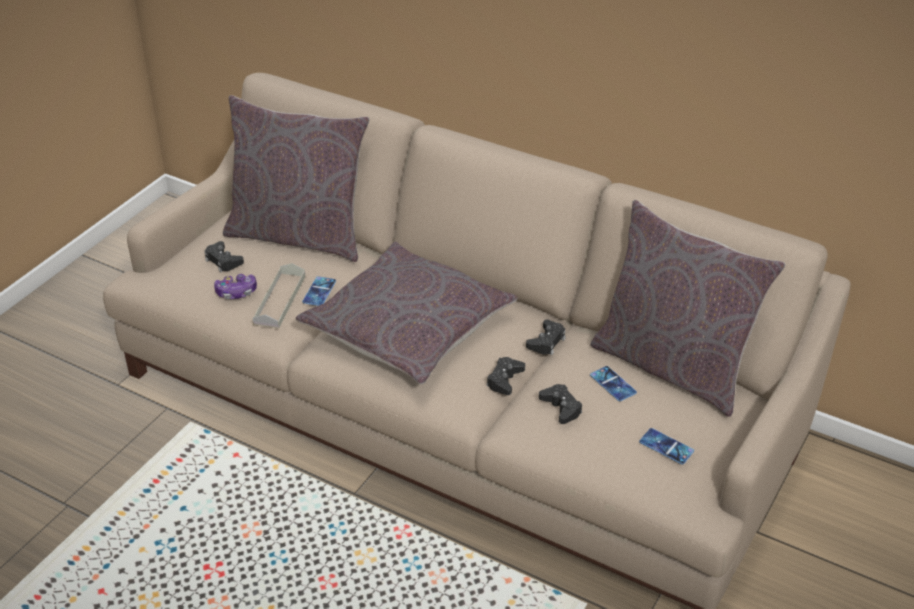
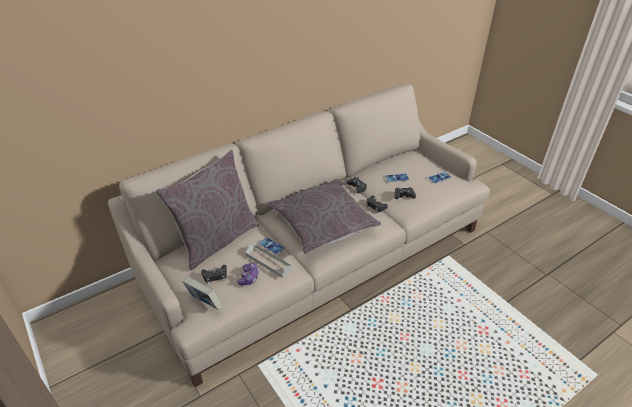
camera: 65 degrees left, 0 degrees up
grey pillow [590,200,786,417] -> none
none -> book [182,276,223,310]

